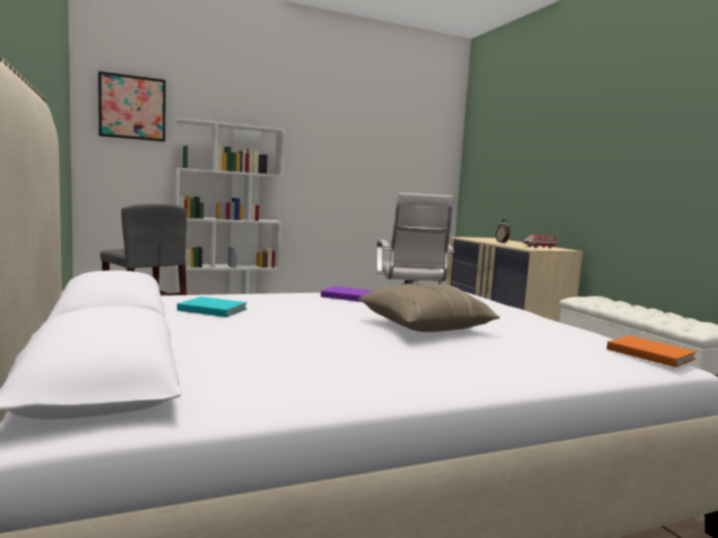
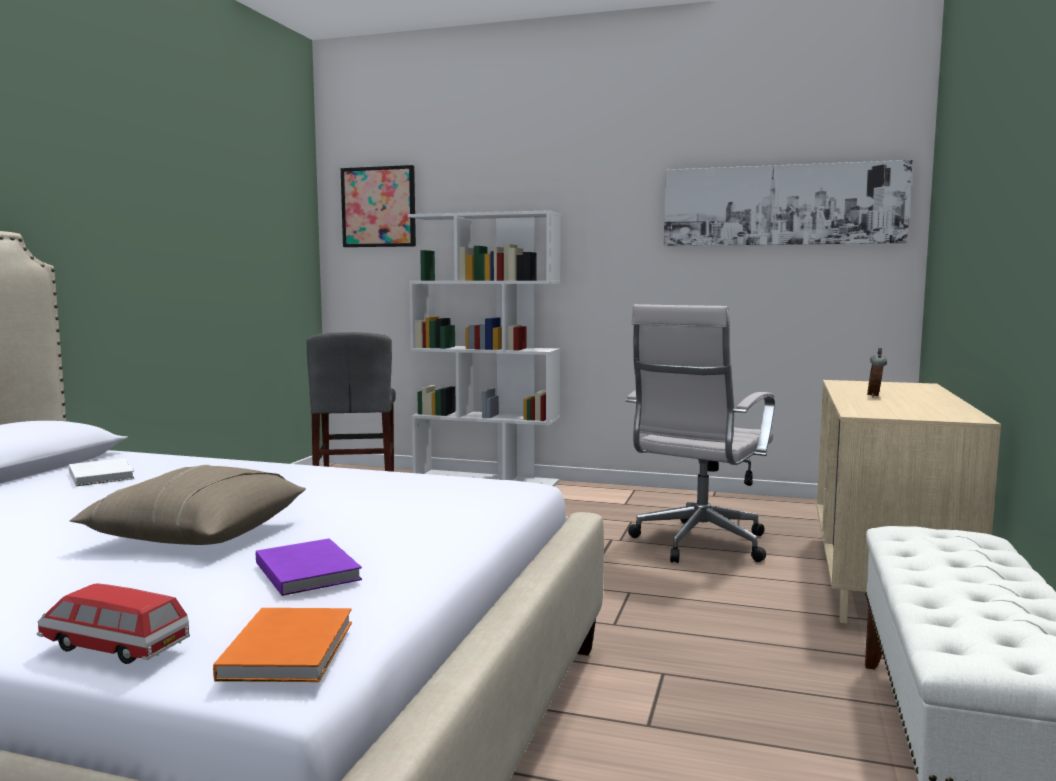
camera: 40 degrees right, 0 degrees up
turquoise book [177,297,247,317] -> white book [69,458,135,486]
purple book [321,286,372,302] -> purple book moved to [256,538,362,596]
toy car [523,235,557,248] -> toy car moved to [37,583,190,664]
none -> picture [664,160,913,246]

